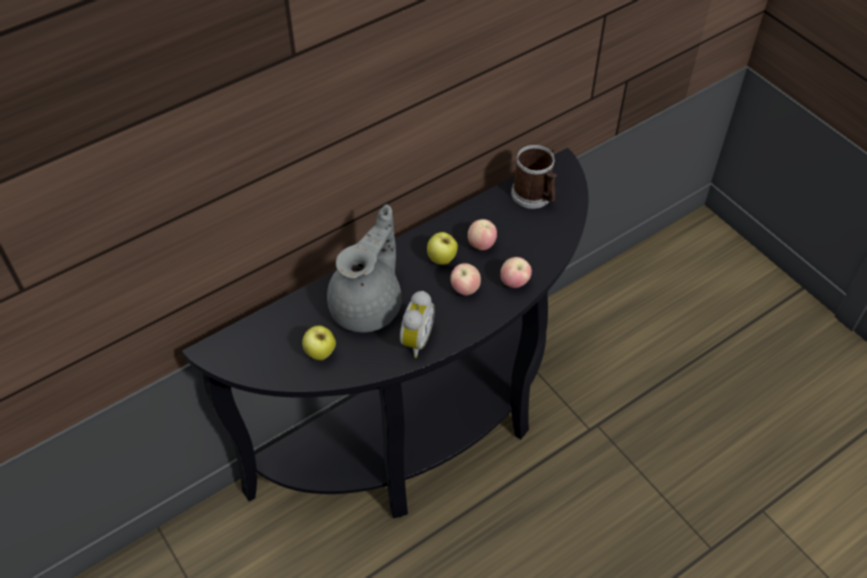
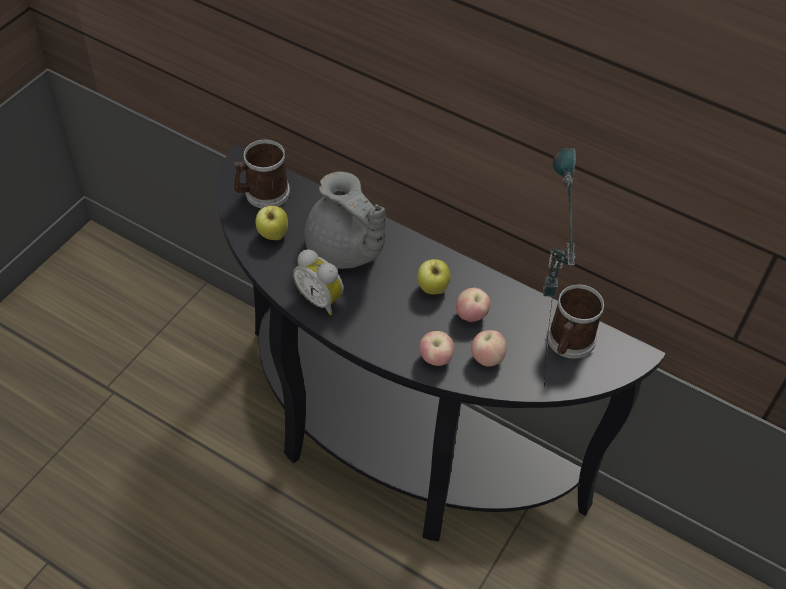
camera: 65 degrees right, 0 degrees up
grey teapot [327,204,402,332] -> grey teapot turned 45 degrees clockwise [304,172,386,269]
alarm clock [400,291,435,358] -> alarm clock turned 45 degrees clockwise [293,249,344,315]
apple [450,263,481,295] -> apple moved to [471,330,507,367]
none -> mug [233,139,290,209]
none -> table lamp [543,148,576,388]

